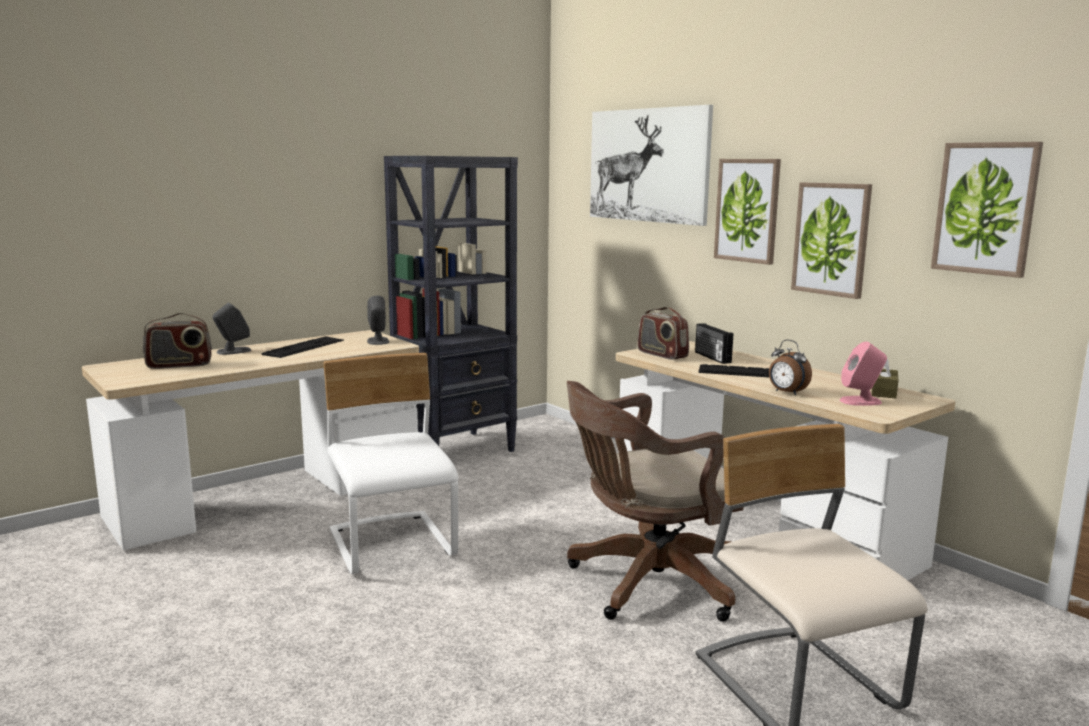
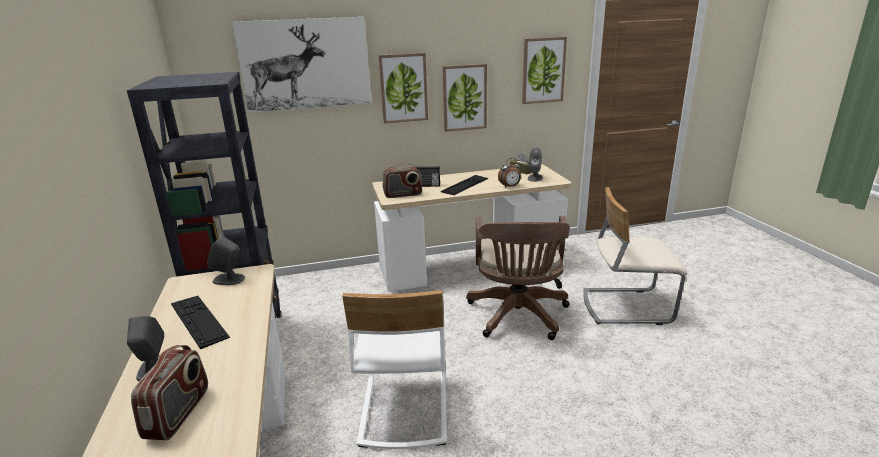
camera: 65 degrees left, 10 degrees up
white chair [323,353,458,574] -> white chair turned 90 degrees counterclockwise [342,290,447,449]
pink speaker [840,342,887,406] -> grey speaker [528,148,542,182]

